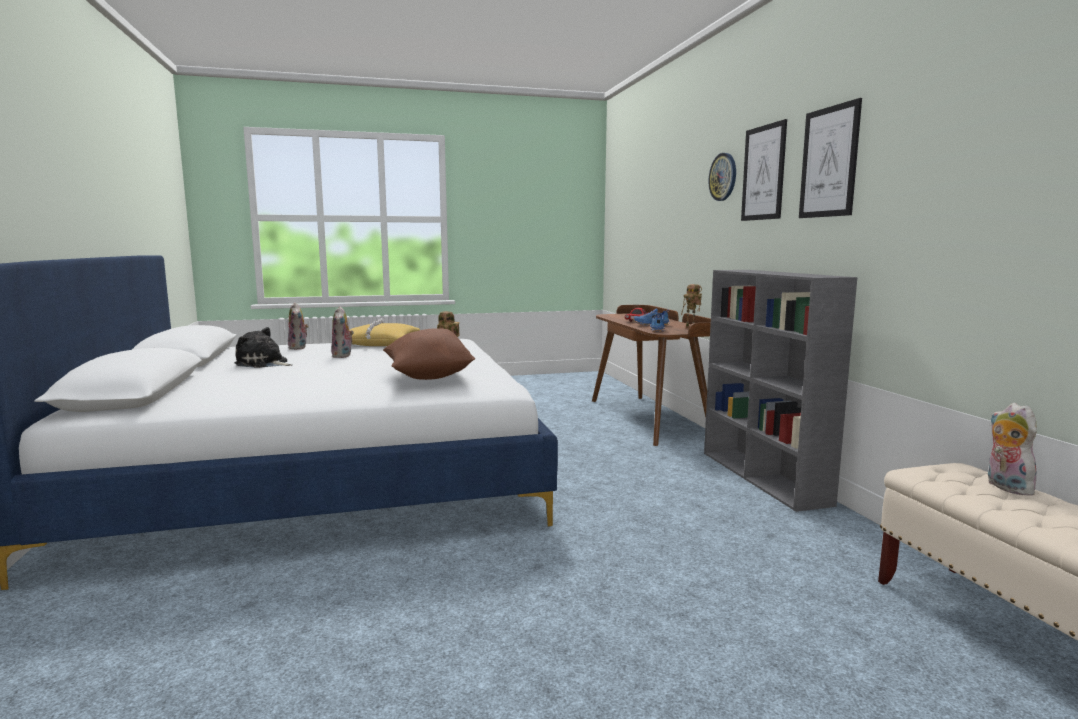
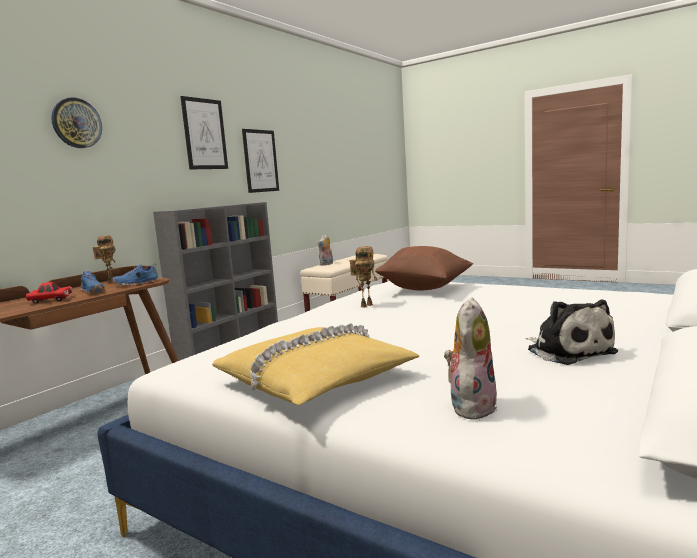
camera: 130 degrees left, 0 degrees up
plush toy [331,306,354,358] -> none
picture [741,119,787,221] -> picture moved to [242,129,279,193]

